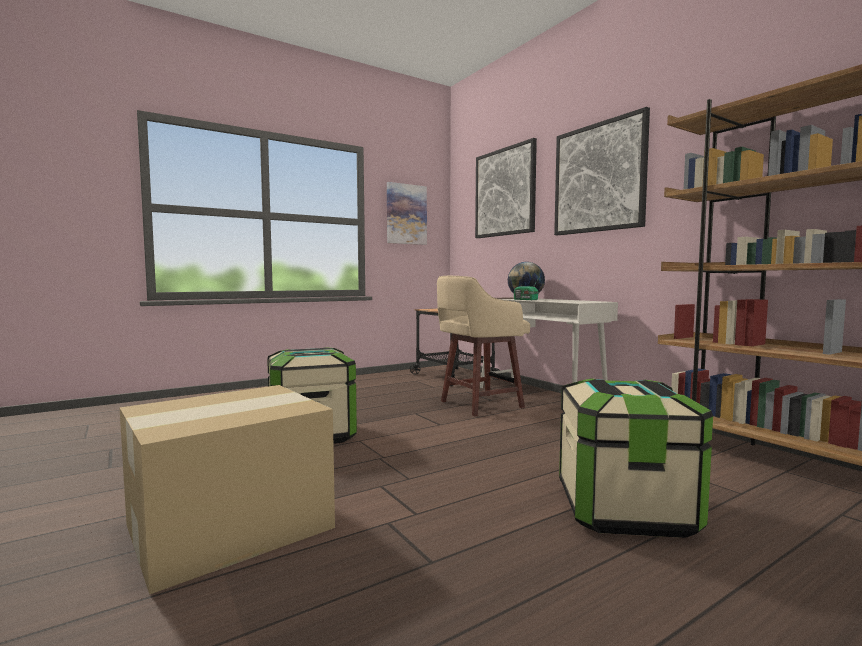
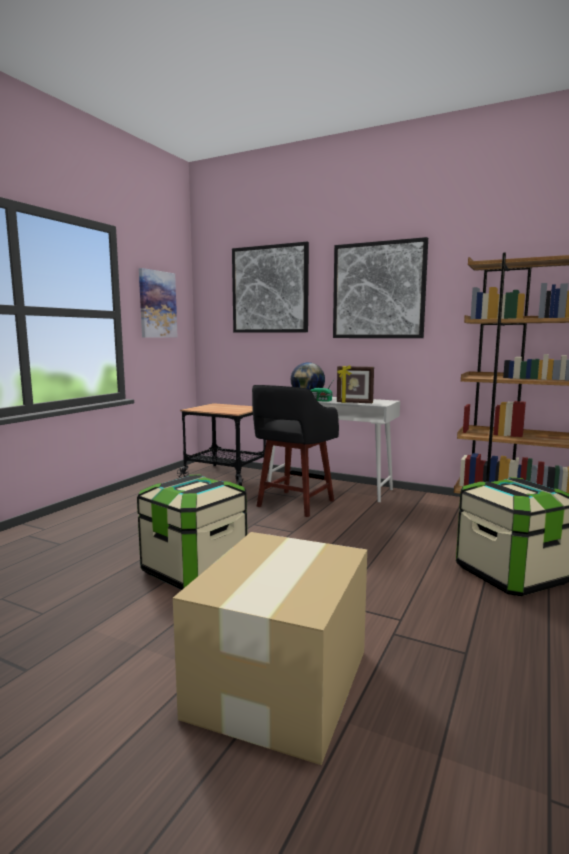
camera: 30 degrees left, 5 degrees up
beige stool [437,276,530,416] -> black stool [252,385,339,517]
none -> picture frame [337,365,374,403]

